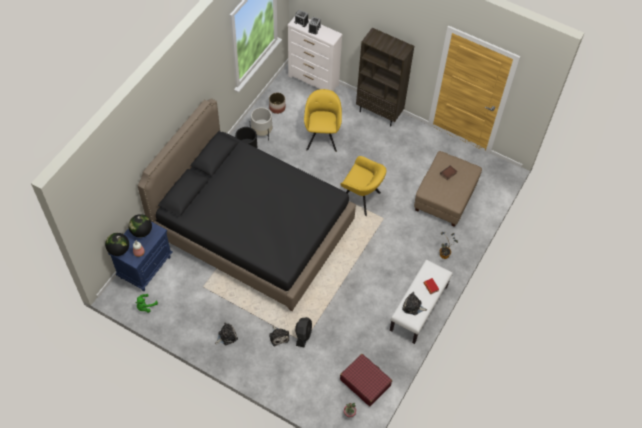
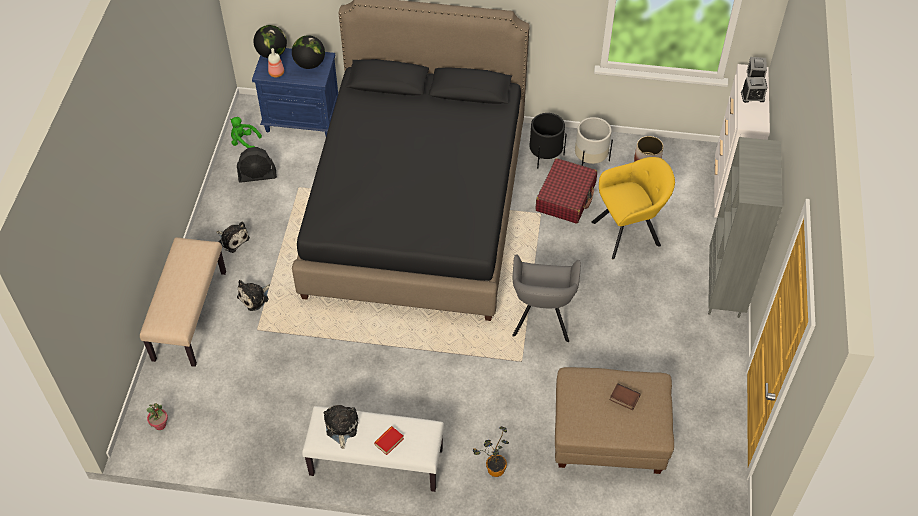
camera: 70 degrees right, 5 degrees down
black fan [295,317,312,347] -> black fan moved to [237,147,277,183]
yellow armchair [340,156,387,216] -> grey armchair [512,254,581,342]
red suitcase [340,354,392,406] -> red suitcase moved to [536,158,597,223]
brown bookcase [356,28,414,126] -> grey bookcase [708,137,782,318]
none -> beige bench [140,237,226,367]

